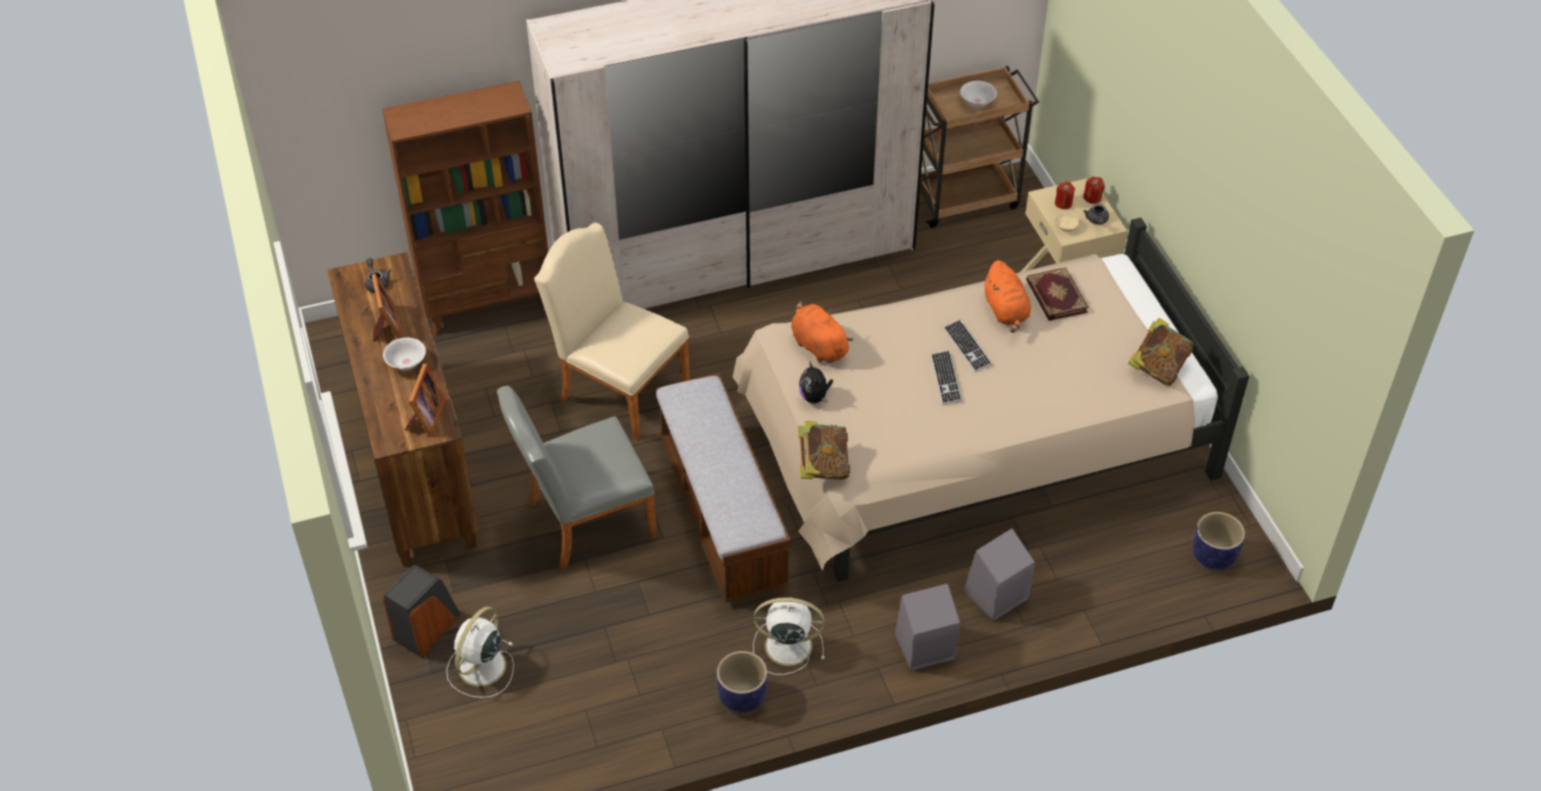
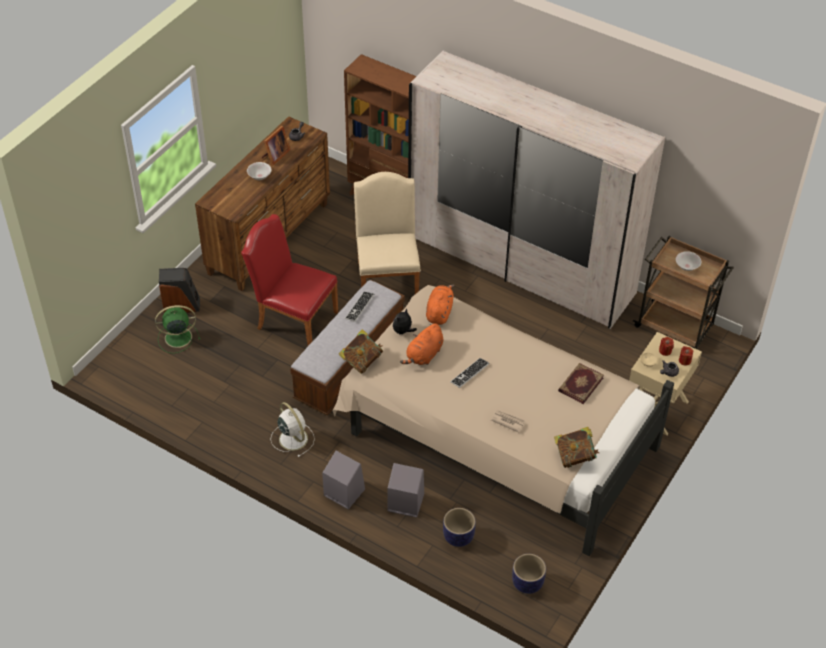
camera: 50 degrees right, 0 degrees up
picture frame [405,363,446,436] -> none
white fan [446,606,514,698] -> green fan [155,305,200,353]
grey chair [497,386,657,571] -> red chair [241,214,338,346]
planter [716,651,768,713] -> planter moved to [443,508,476,547]
keyboard [943,320,992,372] -> keyboard moved to [345,291,375,322]
orange plush toy [984,260,1031,333] -> orange plush toy moved to [400,324,443,365]
none -> newspaper [491,410,525,432]

